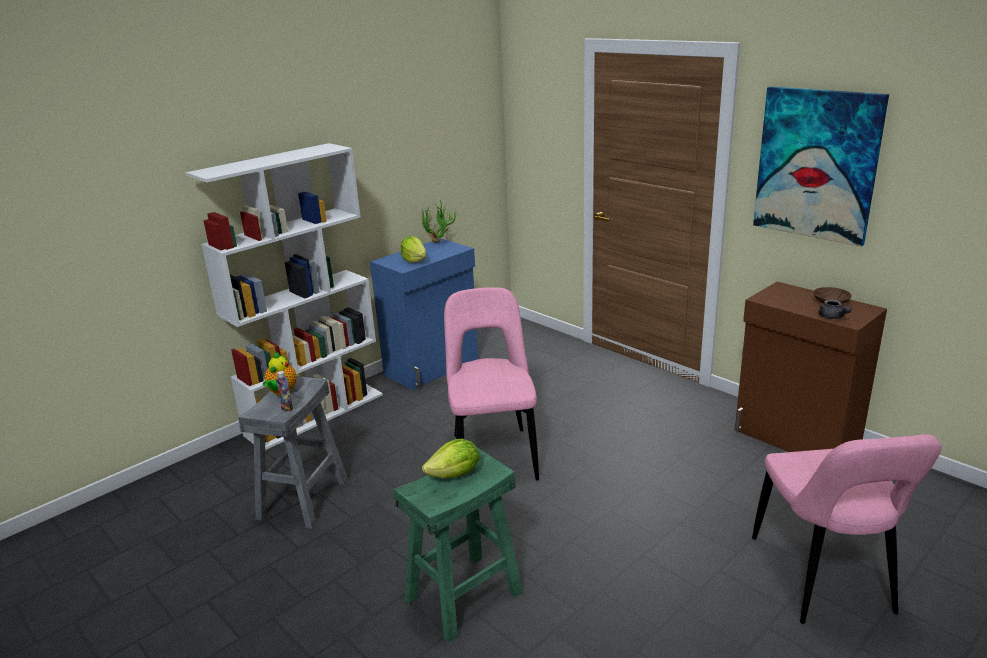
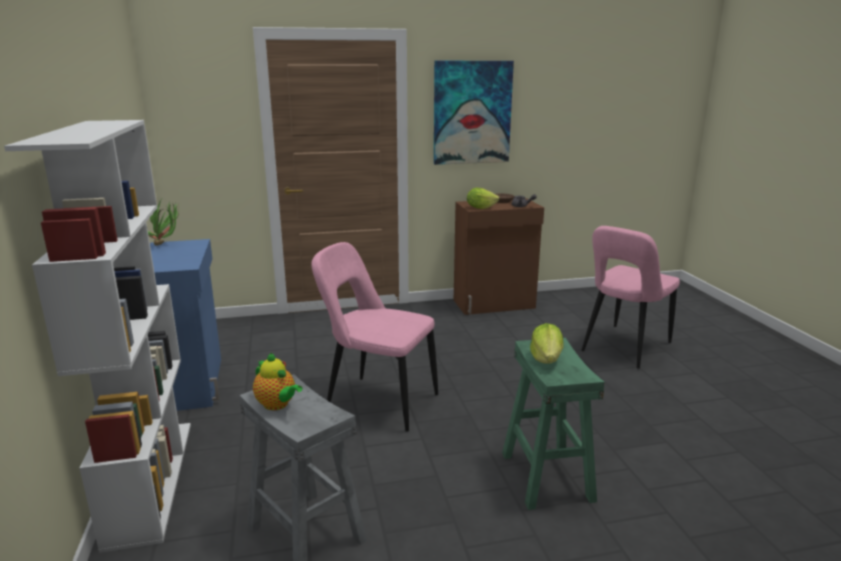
camera: 60 degrees left, 5 degrees down
bottle [276,371,293,411] -> none
lettuce [401,236,426,263] -> lettuce moved to [467,187,499,209]
pink chair [752,434,942,624] -> pink chair turned 105 degrees clockwise [581,226,680,369]

